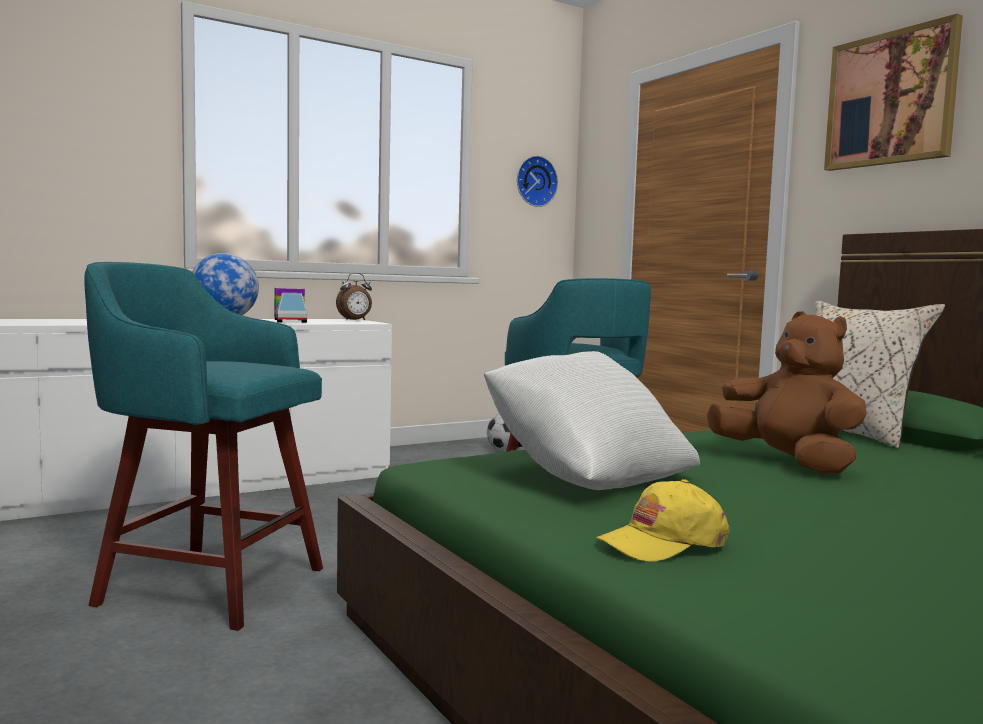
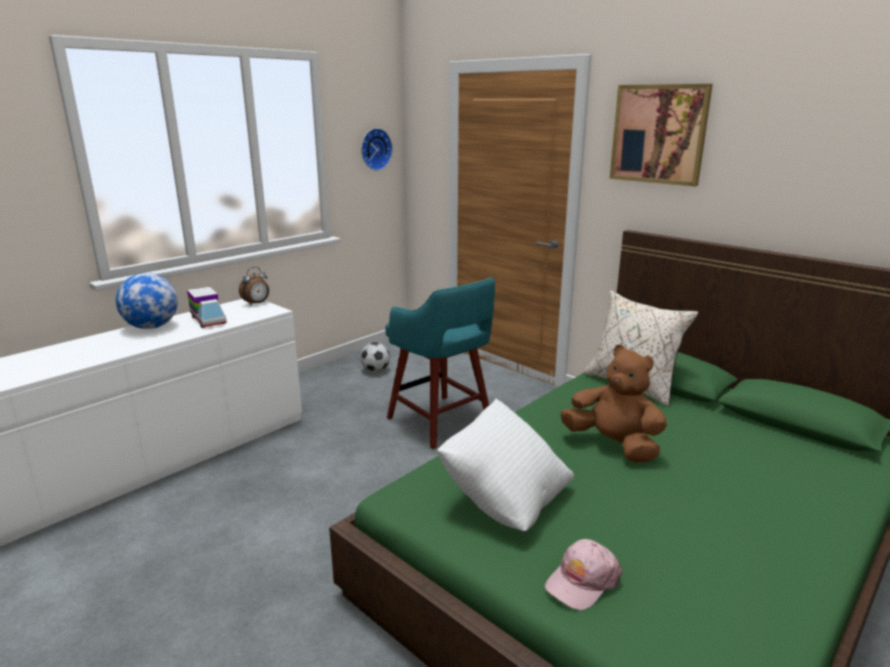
camera: 15 degrees left, 15 degrees up
turquoise stool [84,262,323,631] -> none
yellow cap [596,479,730,562] -> pink cap [545,539,622,610]

